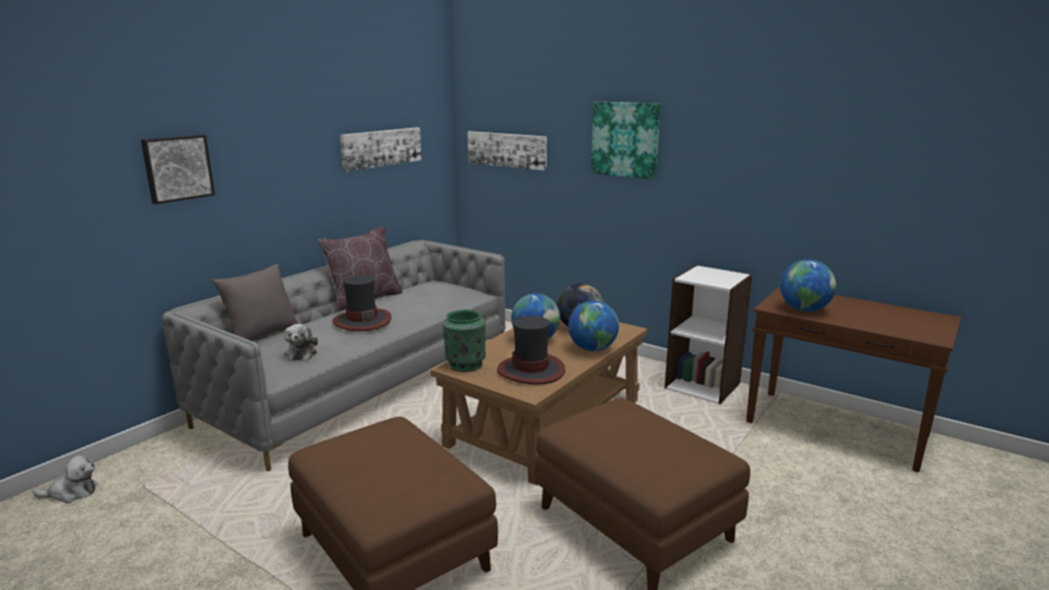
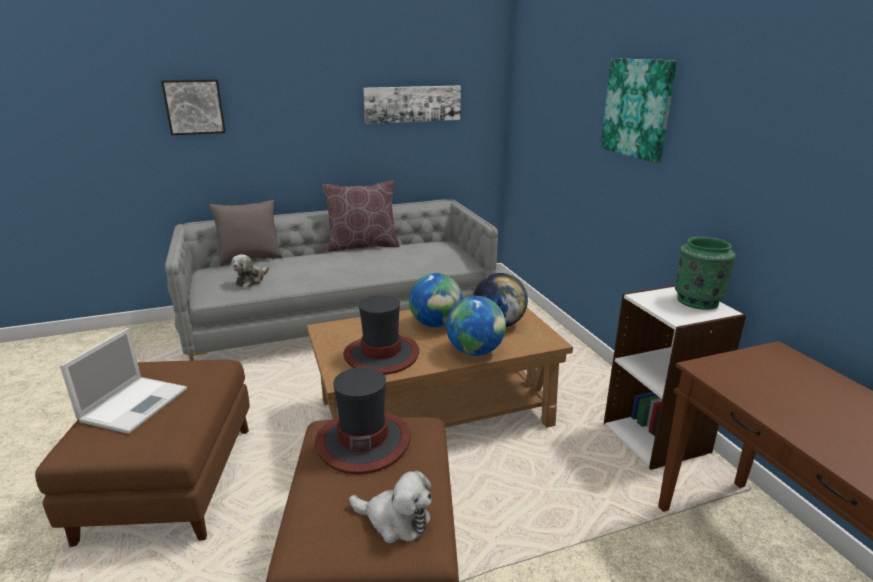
camera: 35 degrees right, 5 degrees up
plush toy [32,455,98,503] -> plush toy moved to [349,471,432,544]
hat [332,275,392,331] -> hat moved to [315,367,411,474]
green vase [443,310,486,372] -> green vase moved to [675,237,736,310]
picture [468,131,547,171] -> none
globe [780,260,836,312] -> none
none -> laptop [60,328,187,434]

